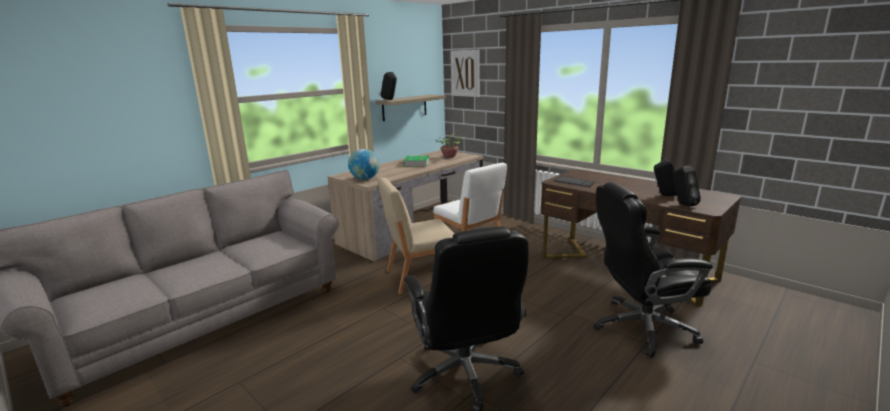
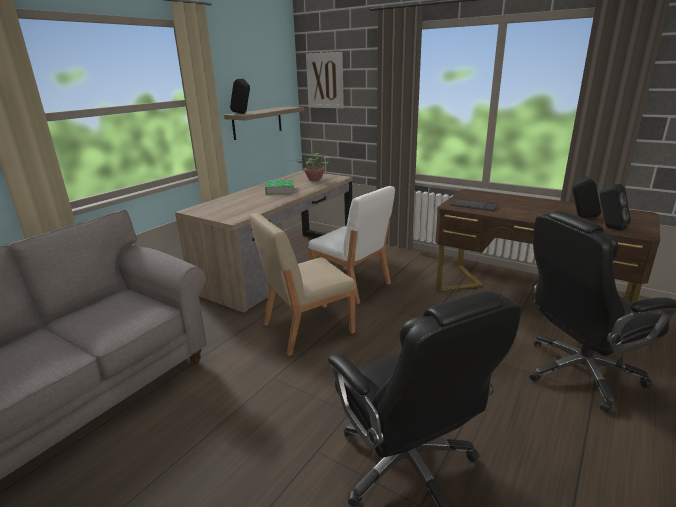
camera: 10 degrees left, 5 degrees up
globe [348,149,380,180] -> none

